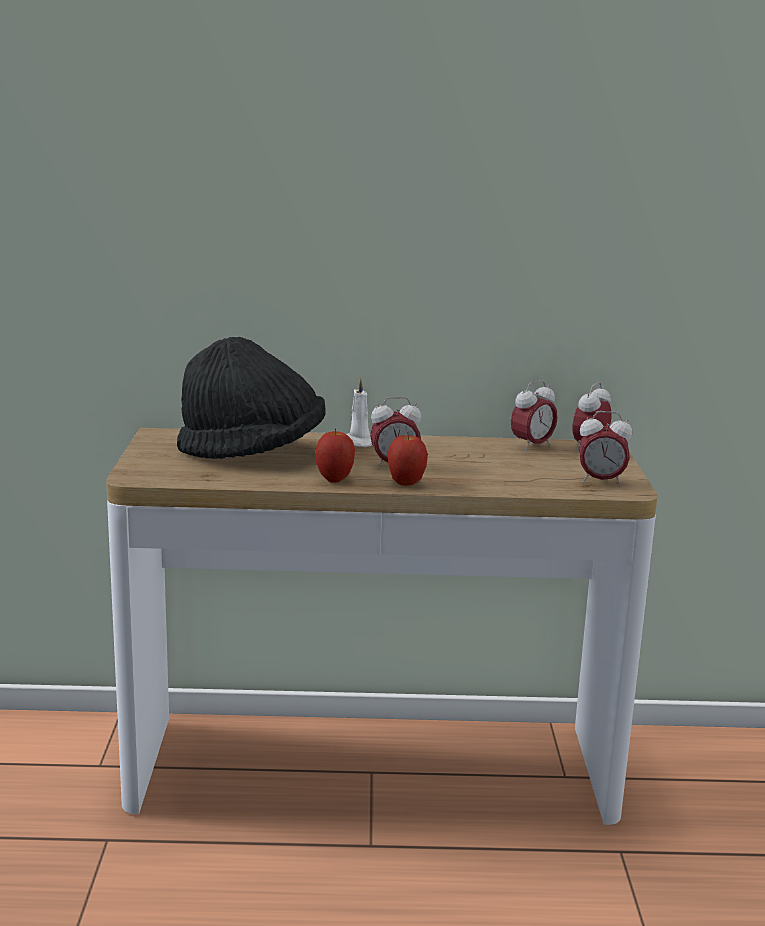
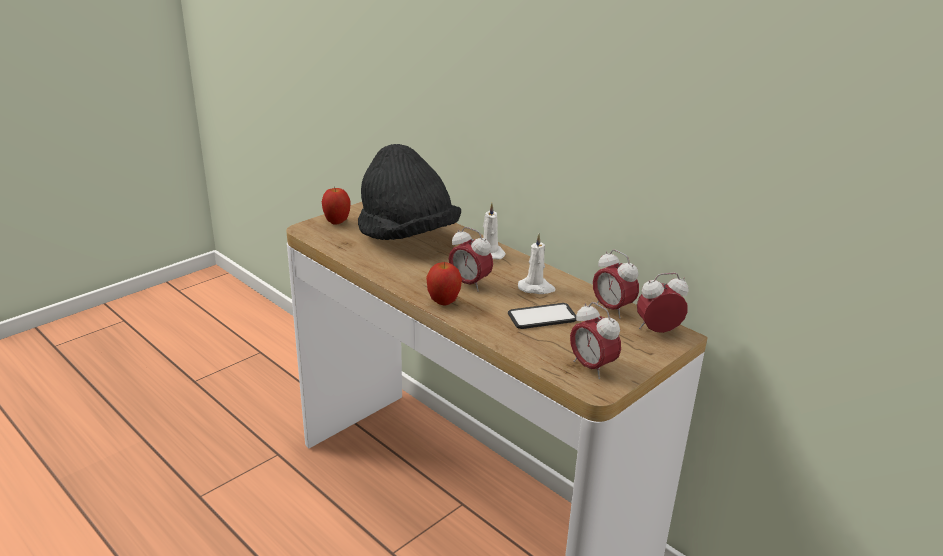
camera: 45 degrees right, 10 degrees up
apple [315,428,355,483] -> apple moved to [322,188,350,224]
alarm clock [511,380,558,451] -> alarm clock turned 45 degrees clockwise [593,249,639,318]
none -> phone [508,303,577,329]
none -> white candle [518,233,556,294]

